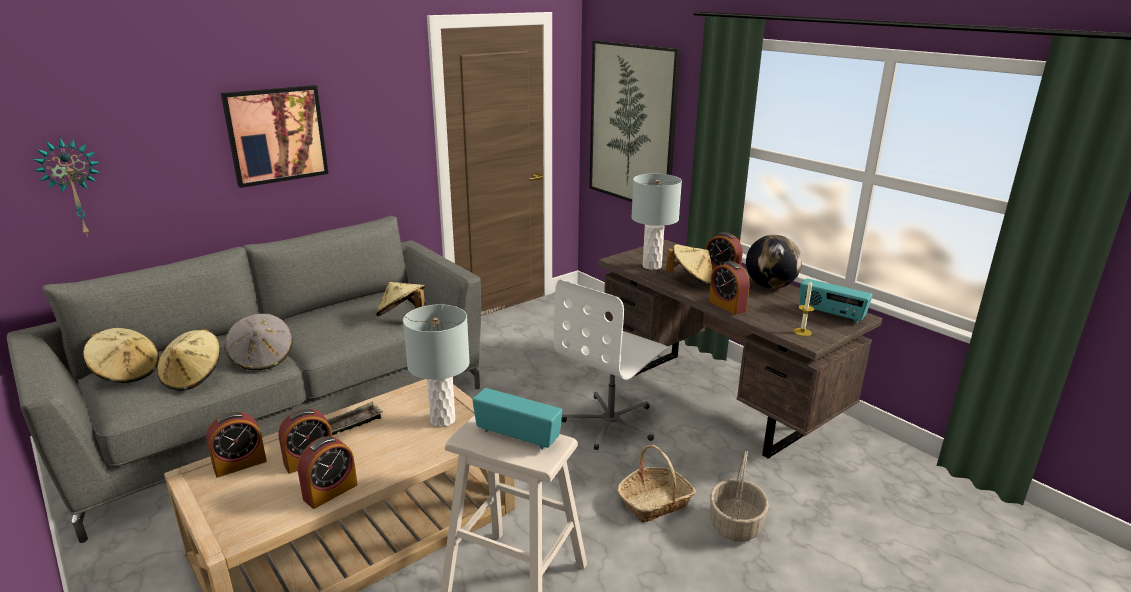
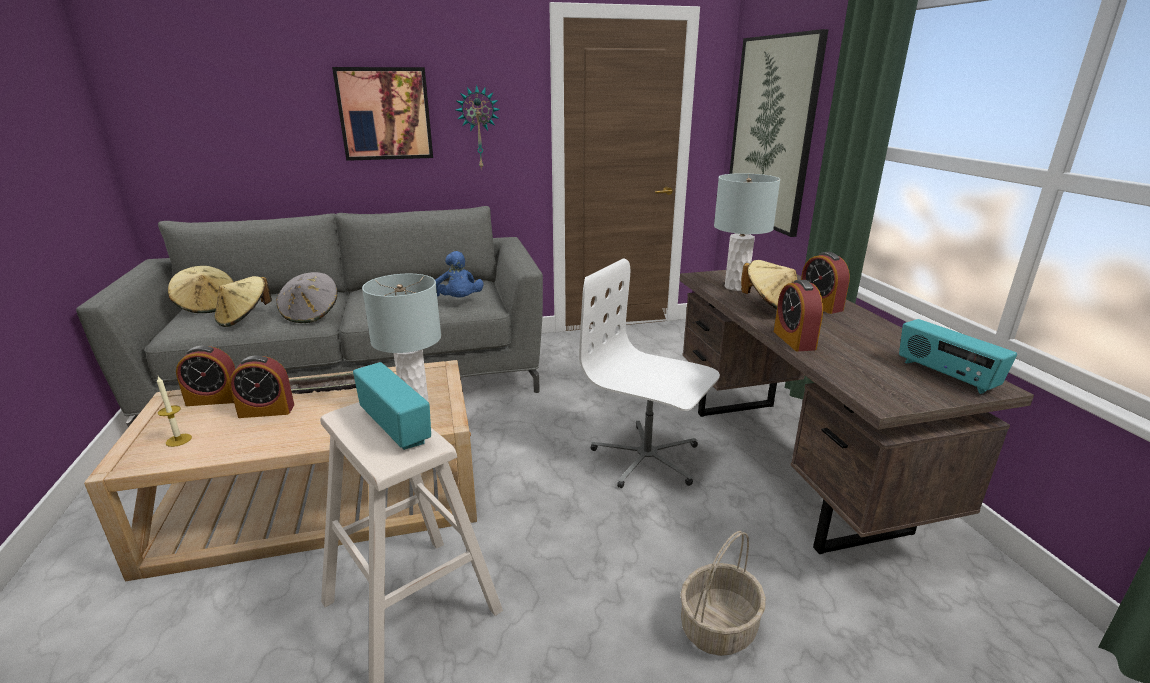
camera: 25 degrees right, 0 degrees up
wall clock [32,138,101,237] -> wall clock moved to [456,85,500,170]
alarm clock [298,436,358,509] -> none
beige hat [376,282,425,316] -> blue plush toy [435,251,484,298]
white office chair [553,279,668,450] -> white office chair turned 60 degrees clockwise [579,258,720,488]
basket [617,445,696,522] -> none
globe [746,235,802,289] -> none
candle [794,281,814,336] -> candle moved to [157,376,192,447]

